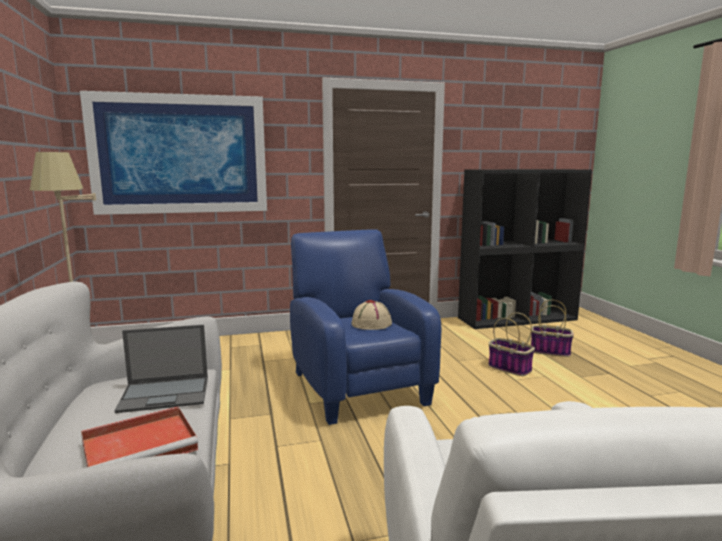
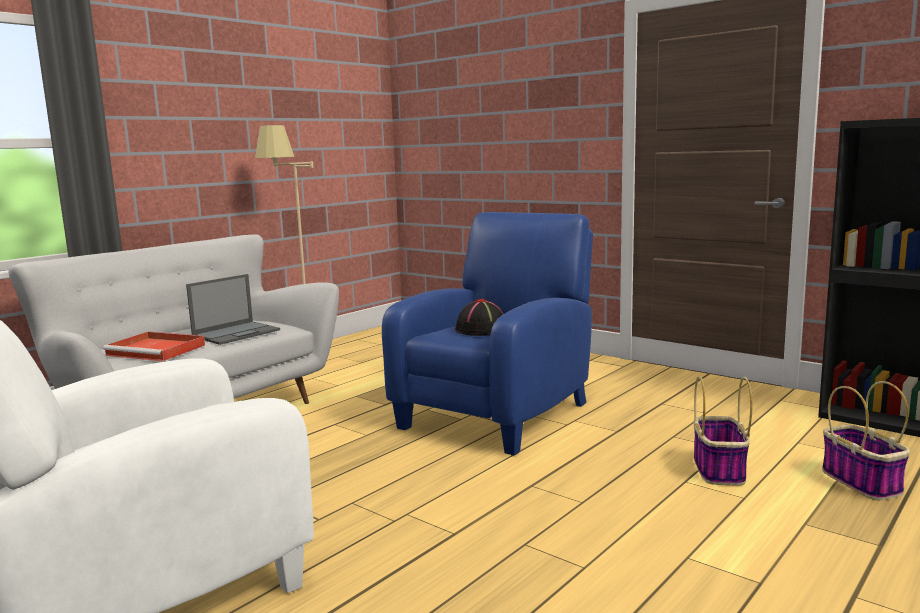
camera: 55 degrees right, 0 degrees up
picture [80,91,267,215] -> none
laptop [115,325,208,413] -> laptop turned 90 degrees counterclockwise [186,274,280,345]
beige hat [351,300,392,330] -> black hat [455,299,504,336]

